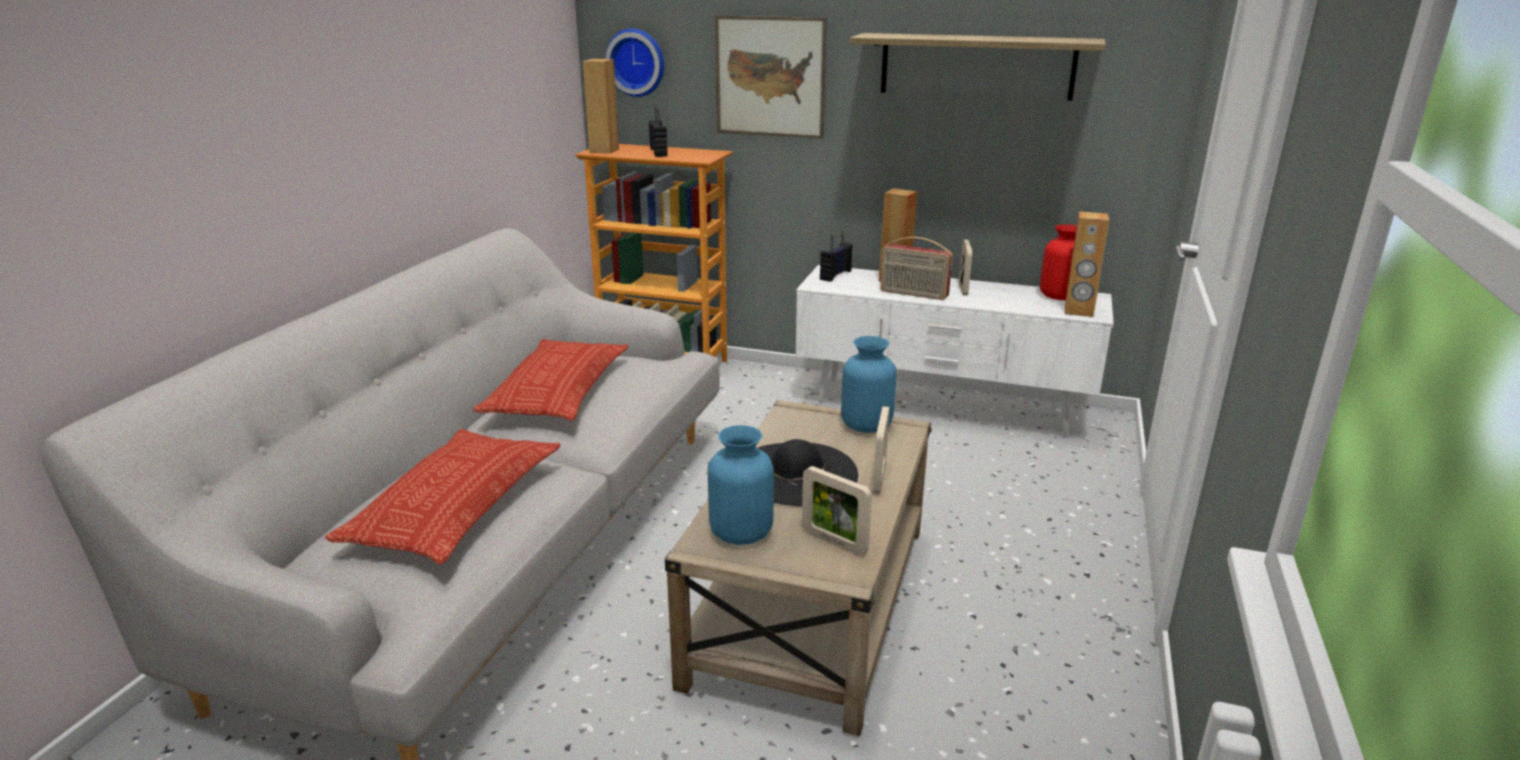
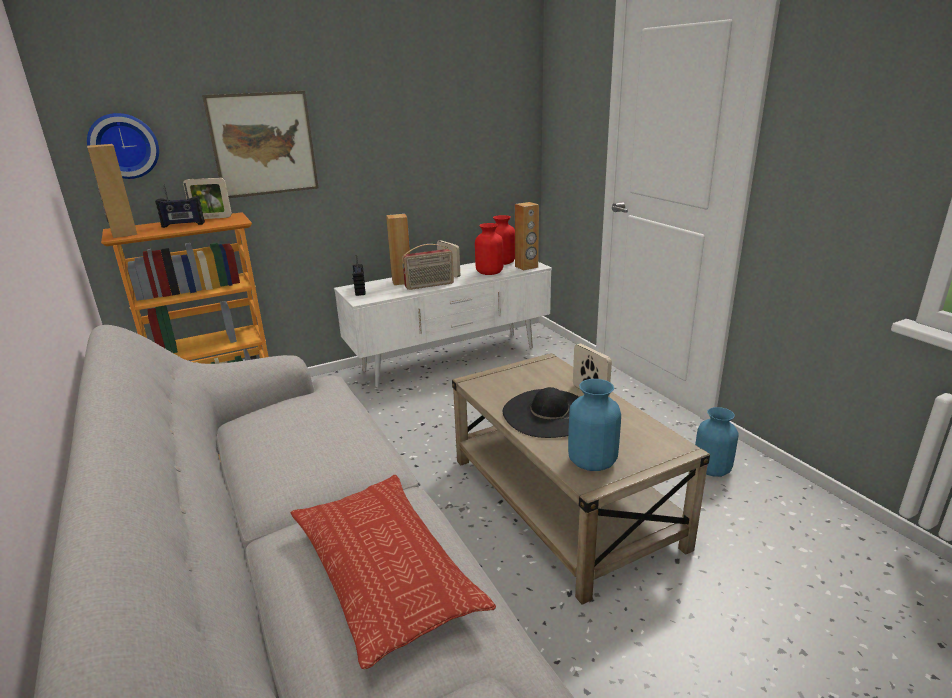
camera: 45 degrees left, 0 degrees up
pillow [473,339,628,421] -> none
radio [649,106,668,157] -> radio turned 135 degrees clockwise [155,183,205,228]
picture frame [802,466,872,556] -> picture frame moved to [183,177,232,219]
blue vase [841,336,897,433] -> blue vase moved to [695,407,739,476]
shelf [850,33,1106,101] -> none
none -> red vase [475,223,503,275]

